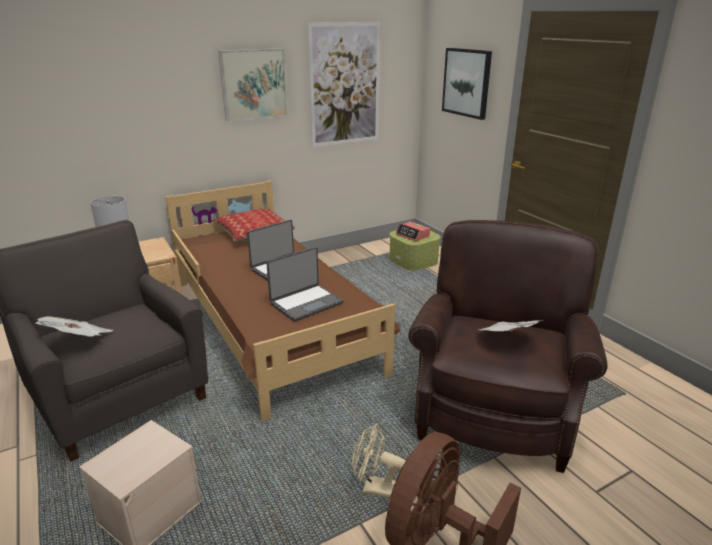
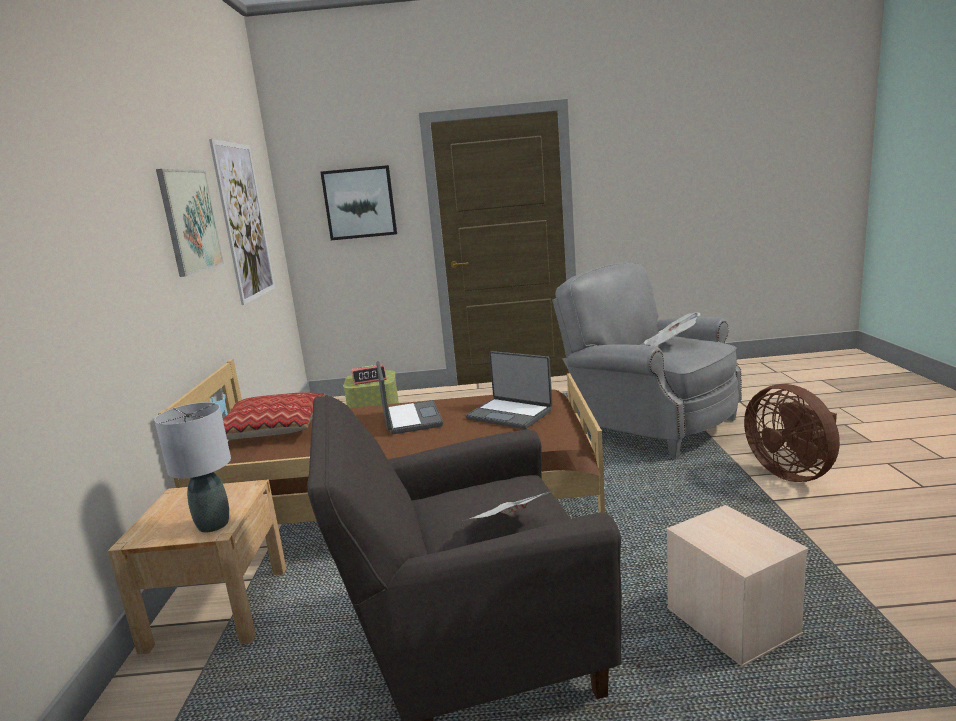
camera: 60 degrees left, 10 degrees down
laptop [266,247,343,322] -> laptop turned 135 degrees clockwise [465,351,552,429]
beige fan [352,424,406,498] -> none
brown armchair [408,220,608,473] -> grey armchair [552,262,742,459]

